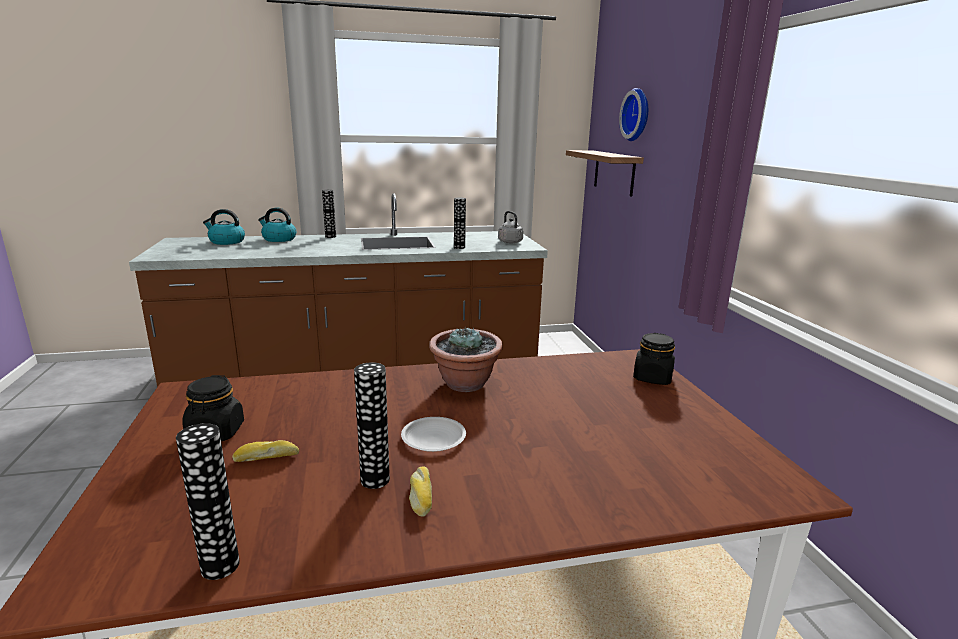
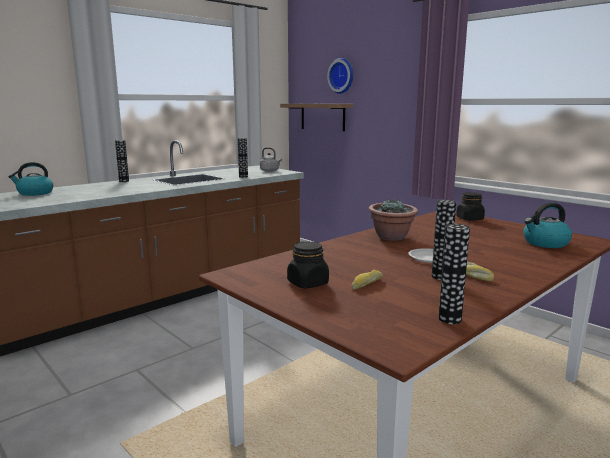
camera: 30 degrees left, 5 degrees down
kettle [258,208,297,242] -> kettle moved to [523,202,572,248]

